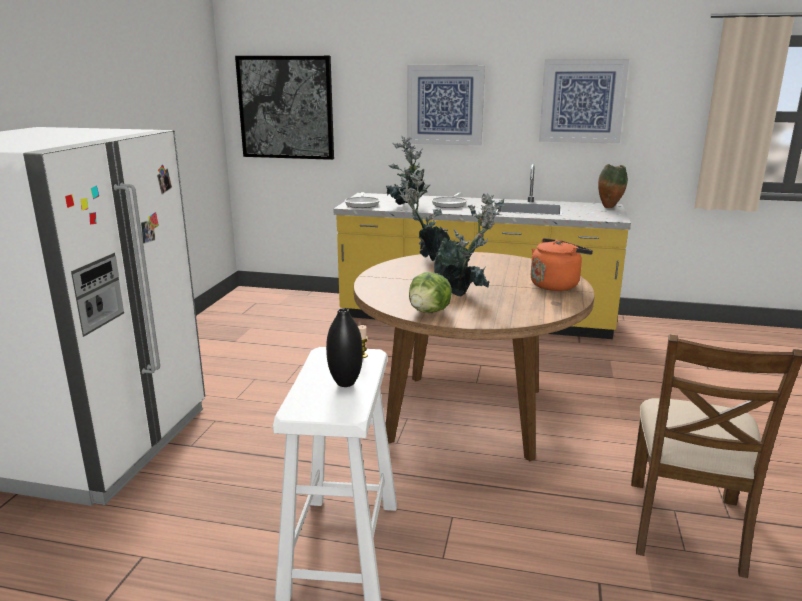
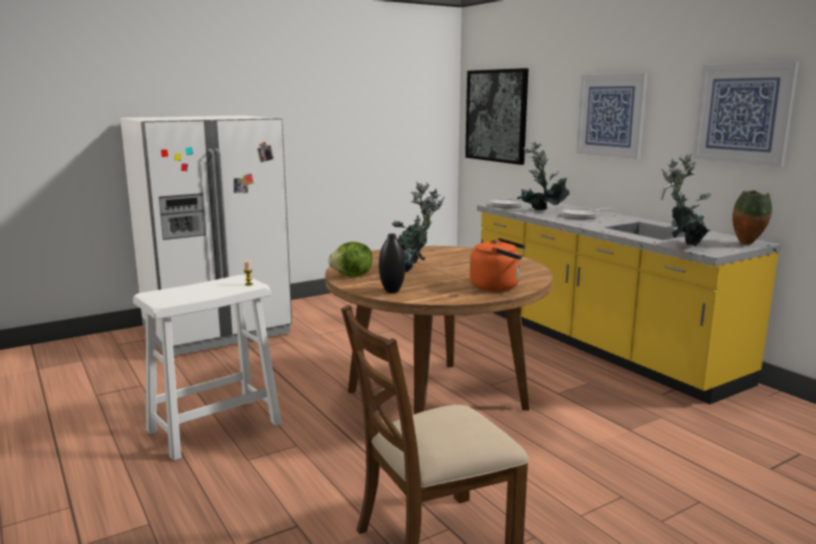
camera: 45 degrees right, 5 degrees down
black vase [326,308,363,387] -> black vase moved to [379,233,405,293]
potted plant [399,172,450,261] -> potted plant moved to [661,154,712,247]

